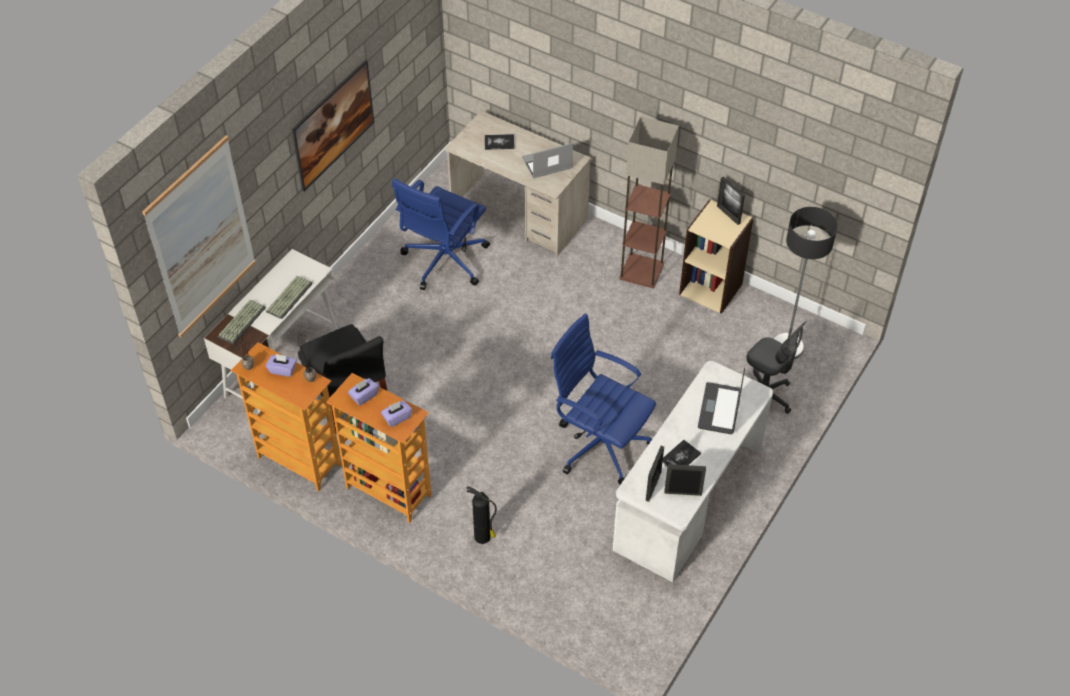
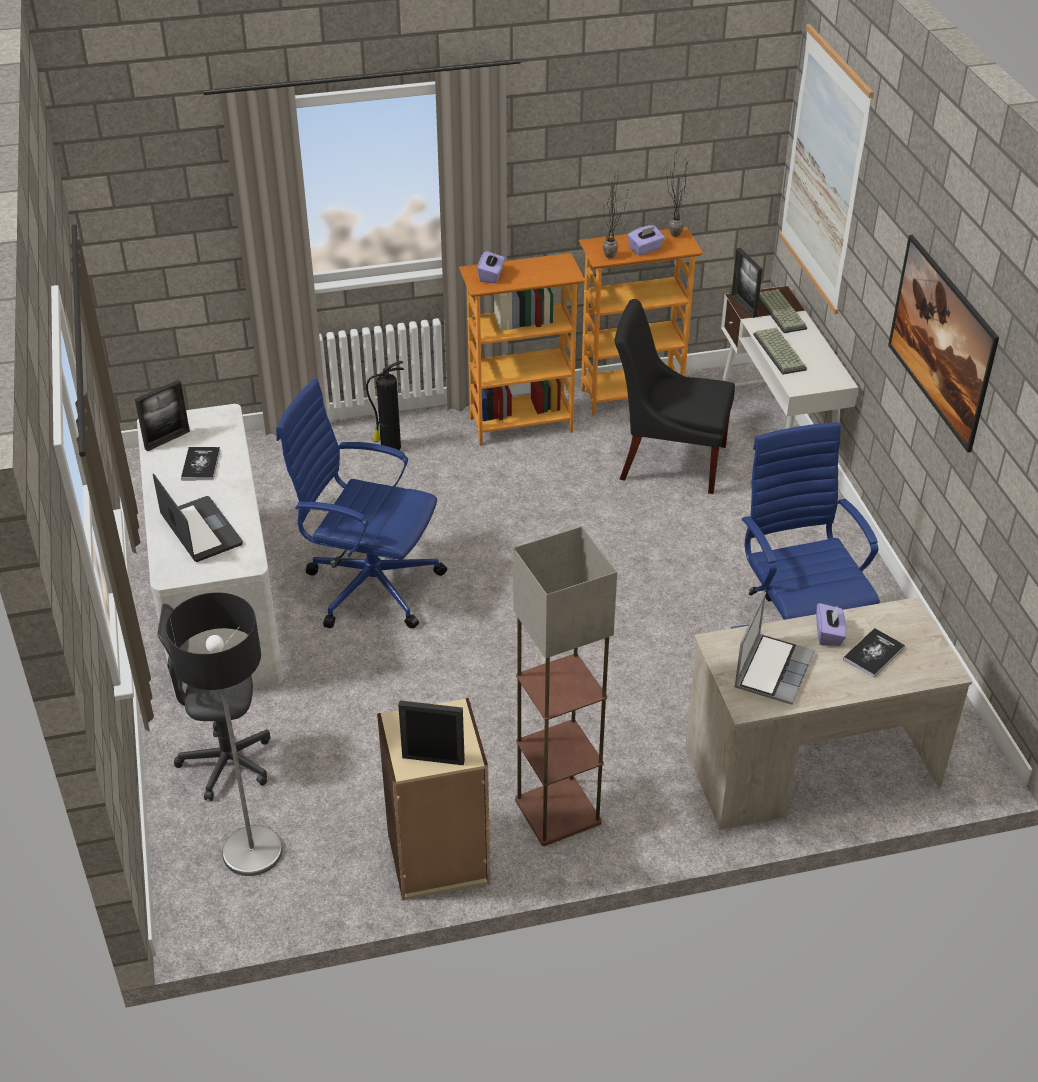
camera: 135 degrees right, 10 degrees down
purple tissue box [348,378,379,406] -> purple tissue box moved to [816,603,846,646]
blue office chair [551,313,656,485] -> blue office chair turned 150 degrees counterclockwise [276,378,447,628]
picture frame [646,446,664,502] -> picture frame moved to [731,248,763,318]

